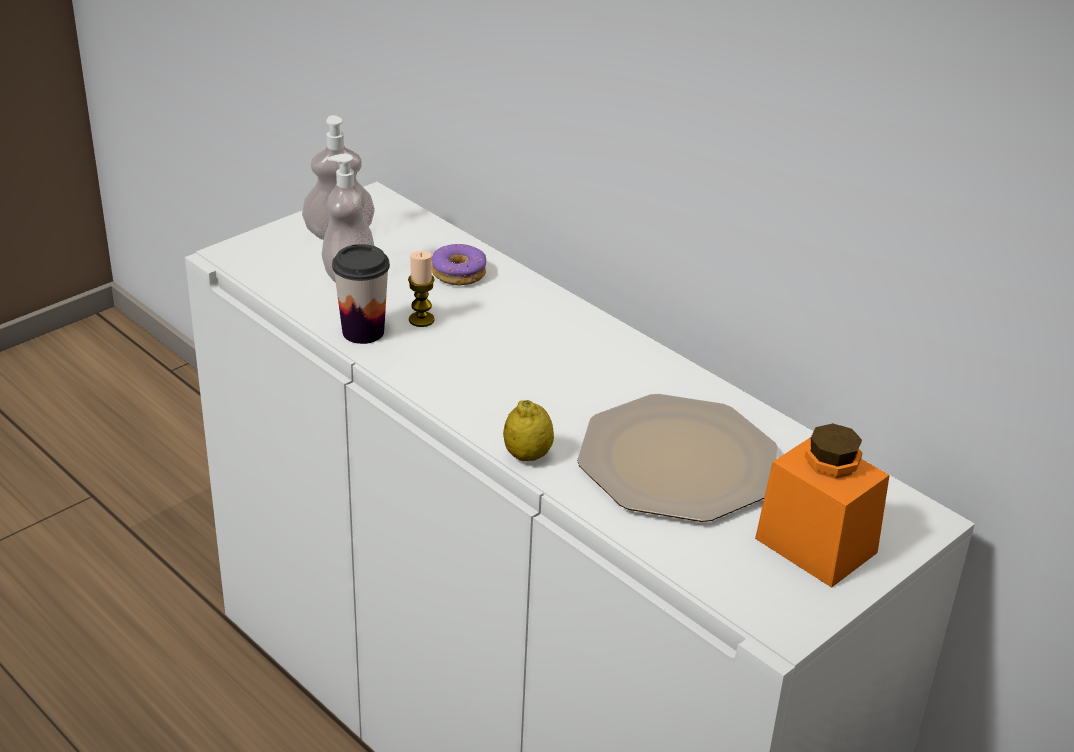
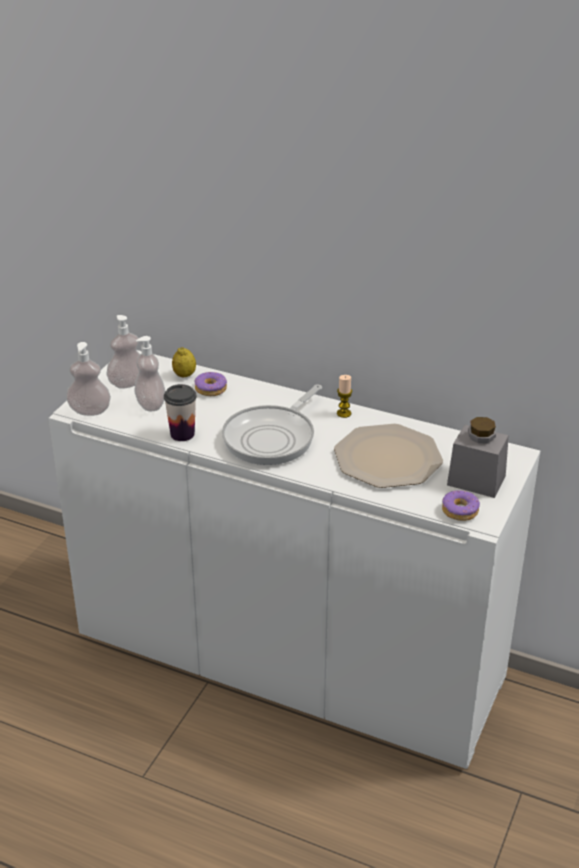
camera: 20 degrees left, 0 degrees up
candle [408,251,435,327] -> candle moved to [337,375,352,418]
lemon [503,400,554,461] -> lemon moved to [172,347,196,378]
orange jar [755,424,890,588] -> grey jar [447,417,509,498]
none -> soap dispenser [66,342,111,416]
none -> frying pan [222,384,322,465]
none -> donut [442,490,480,521]

